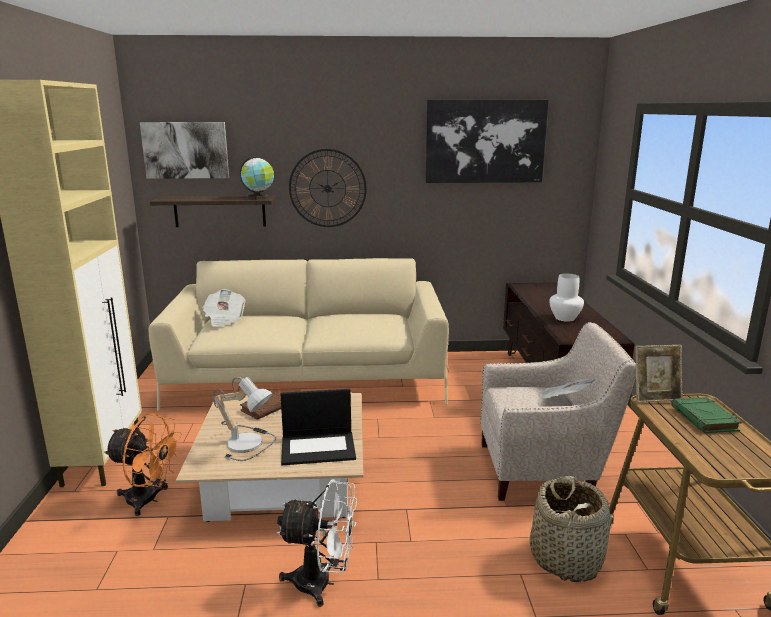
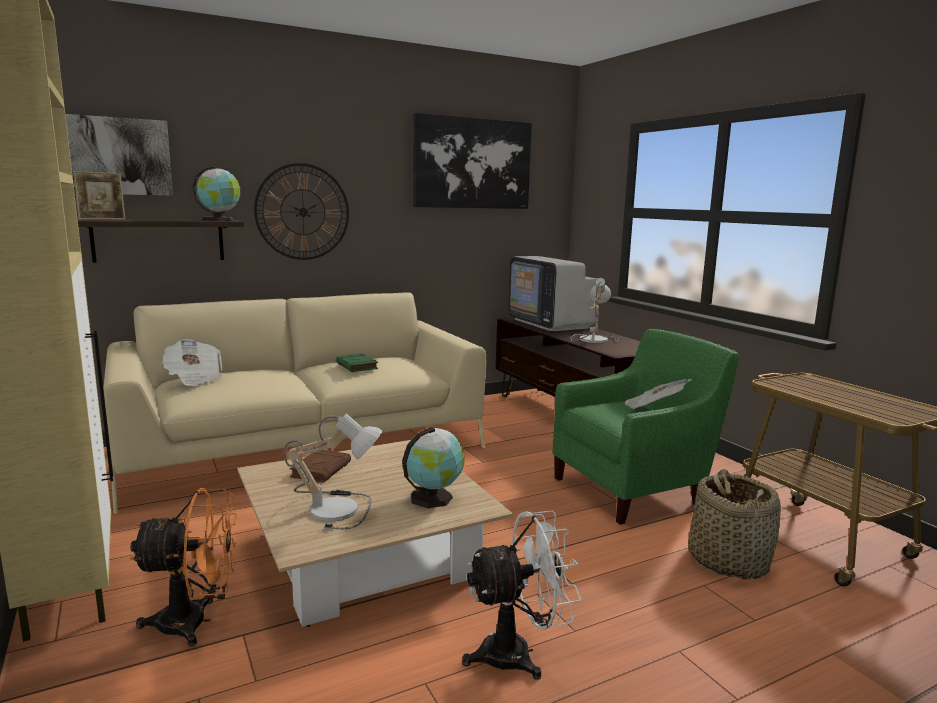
camera: 25 degrees left, 5 degrees down
laptop [280,389,356,465] -> globe [402,427,465,508]
beige armchair [480,322,636,501] -> green armchair [552,329,739,525]
white vase [549,274,584,322] -> table lamp [570,278,619,343]
picture frame [635,345,683,403] -> picture frame moved to [74,171,126,220]
green book [672,397,742,433] -> green book moved to [336,353,378,372]
none -> television [508,256,598,331]

